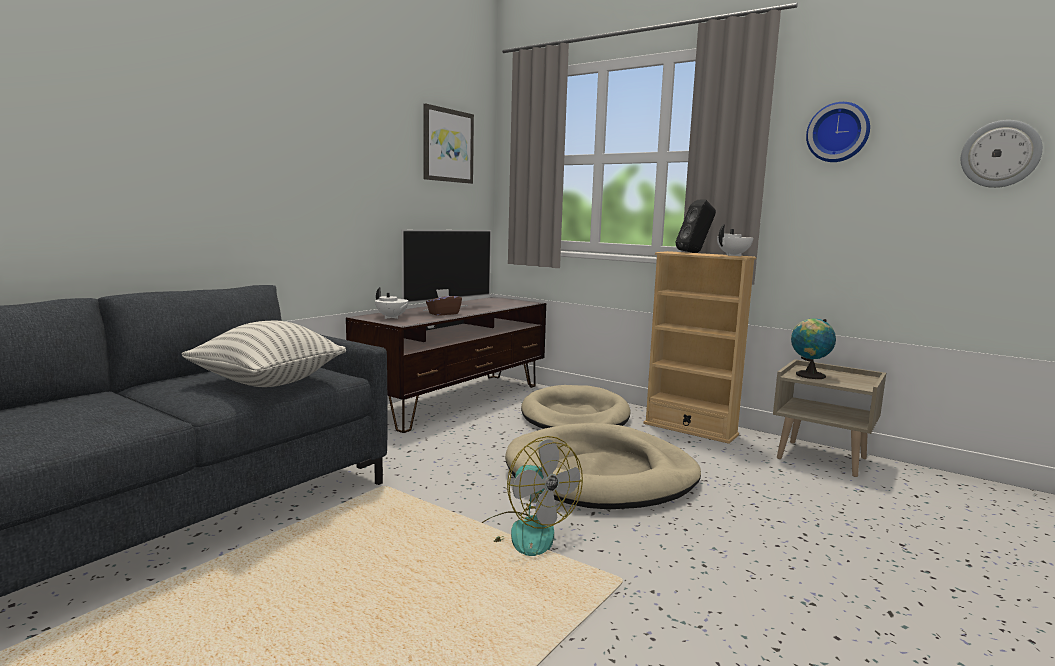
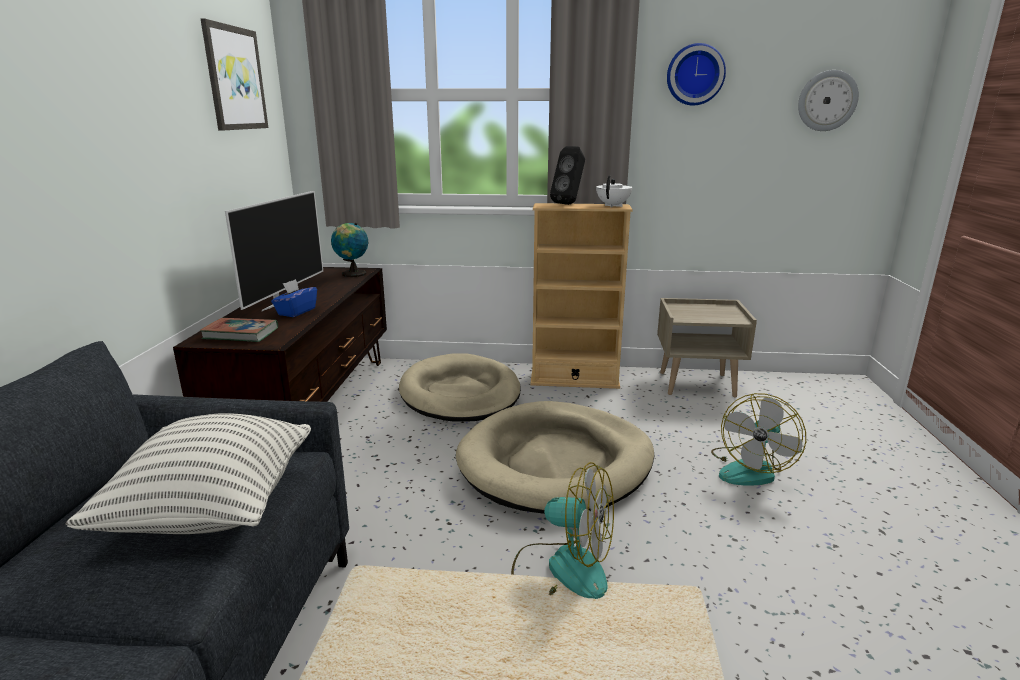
camera: 30 degrees left, 10 degrees up
white teapot [375,287,410,319] -> book [200,318,278,342]
brown tissue box [426,289,462,316] -> blue tissue box [271,279,317,317]
globe [791,318,836,379] -> globe moved to [331,223,368,277]
none -> fan [711,393,806,486]

